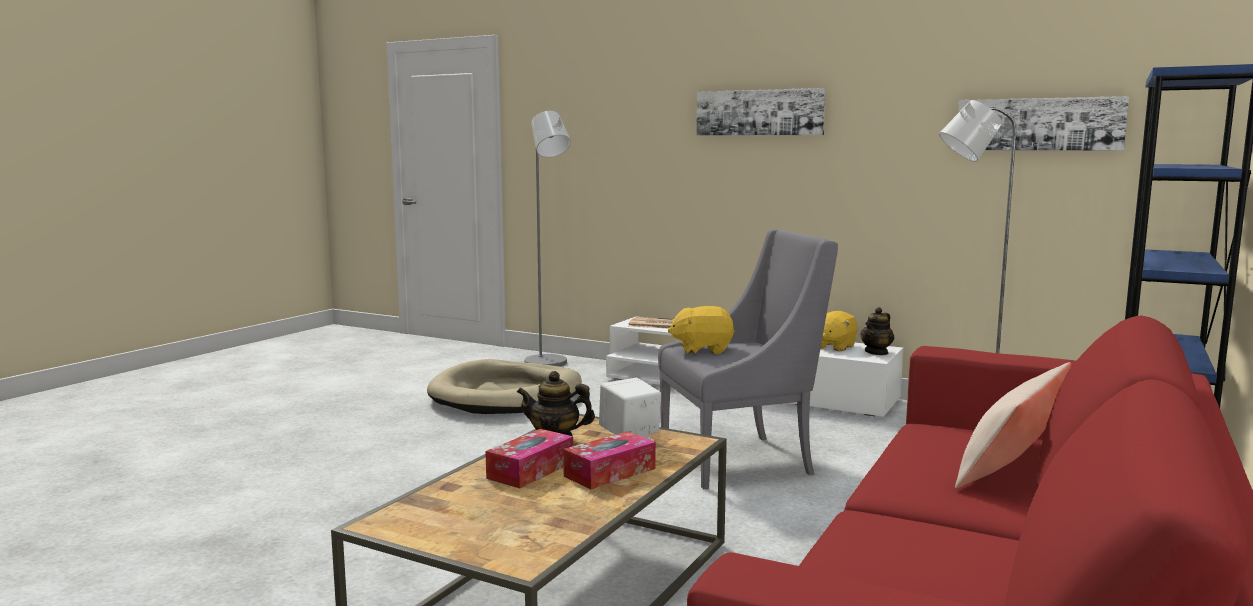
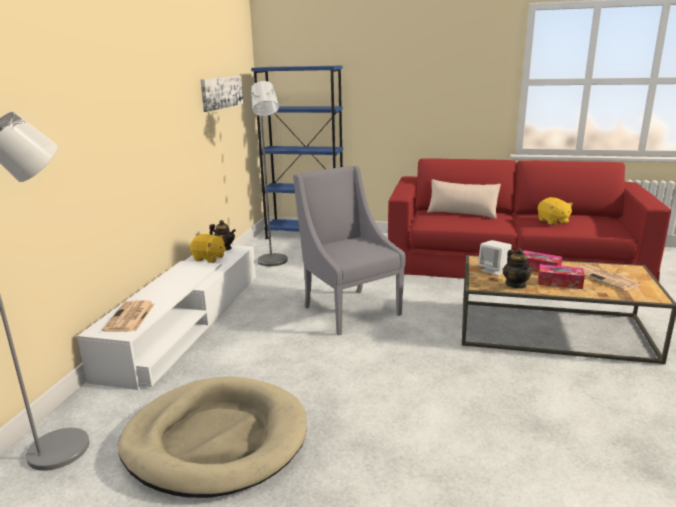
camera: 105 degrees left, 10 degrees up
yellow plush toy [668,306,735,354] -> yellow plush toy moved to [538,197,573,225]
picture [696,88,826,136] -> none
none -> newspaper [577,265,641,291]

